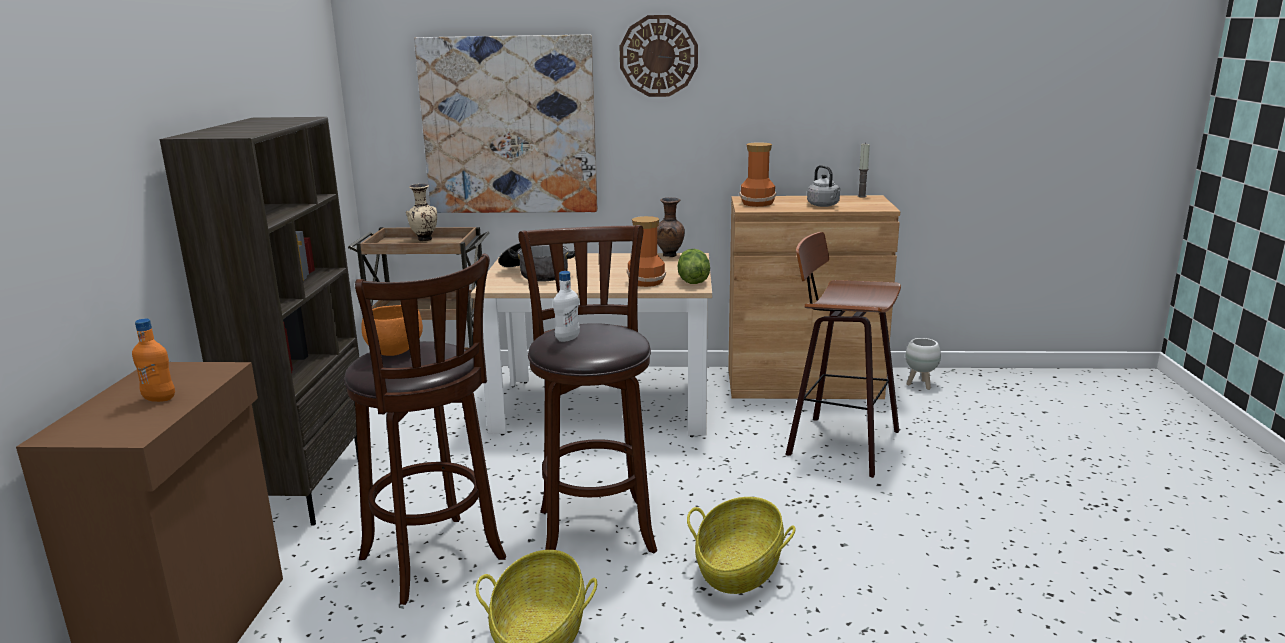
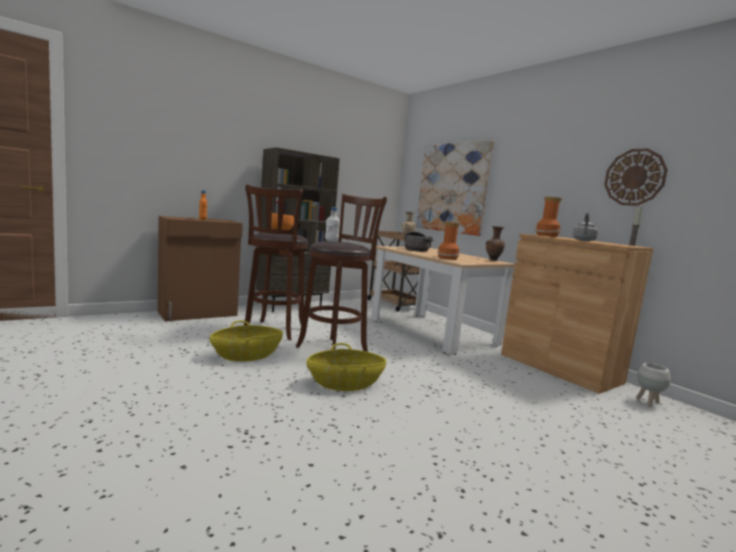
camera: 50 degrees right, 10 degrees down
wall clock [620,15,698,97] -> wall clock moved to [604,148,668,206]
lettuce [678,249,710,284] -> none
stool [785,232,901,478] -> none

